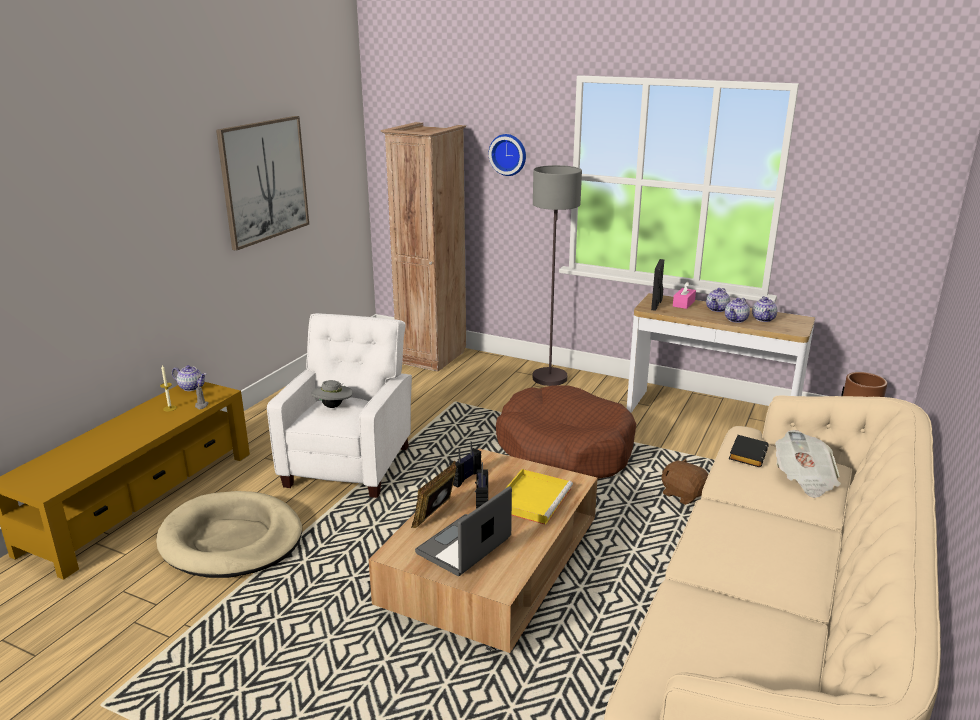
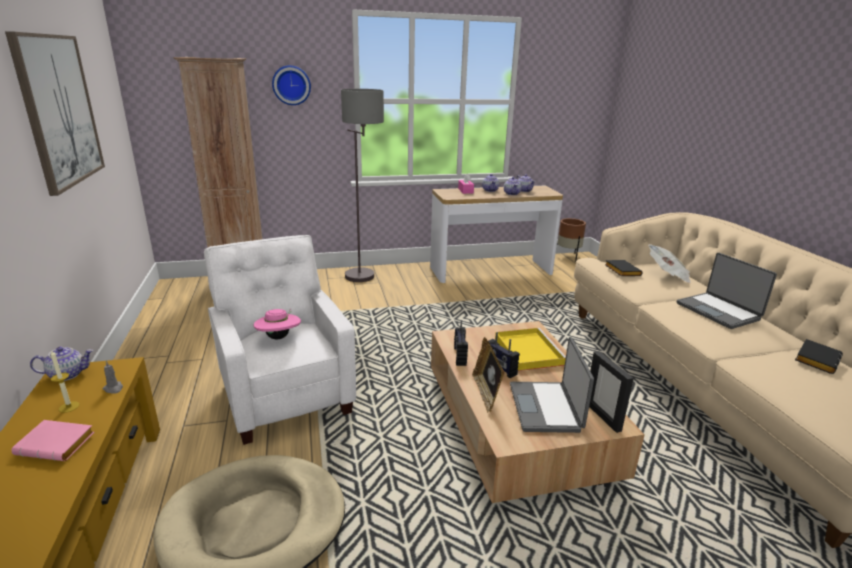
camera: 40 degrees left, 0 degrees up
grey hat [311,380,353,408] -> pink hat [253,308,301,340]
brown dog bed [496,385,636,479] -> none
picture frame [651,259,664,311] -> picture frame moved to [589,351,634,433]
brown plush toy [662,459,708,505] -> none
none -> pink book [11,420,94,461]
none -> laptop [677,253,777,329]
none -> black book [795,339,843,374]

